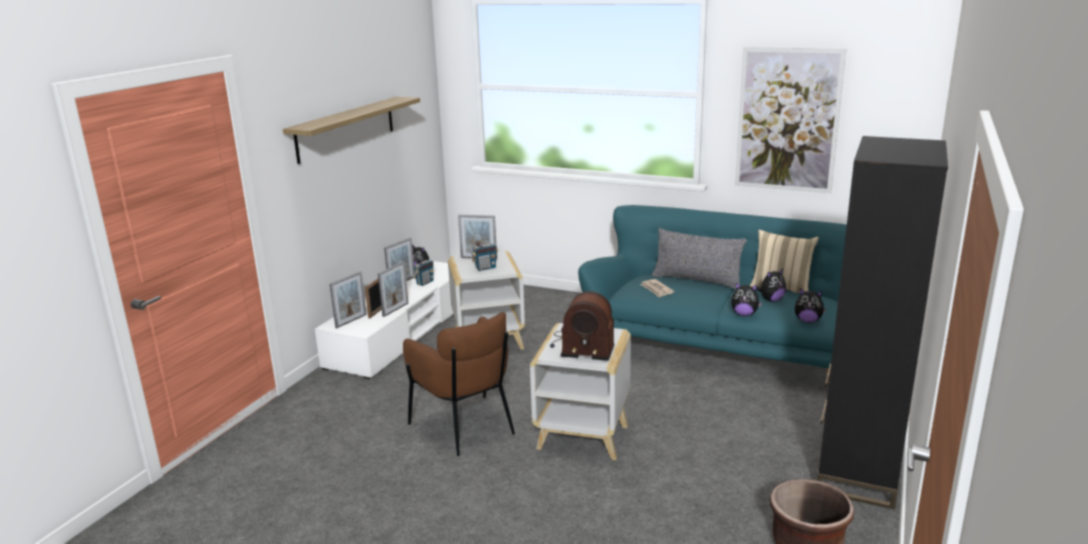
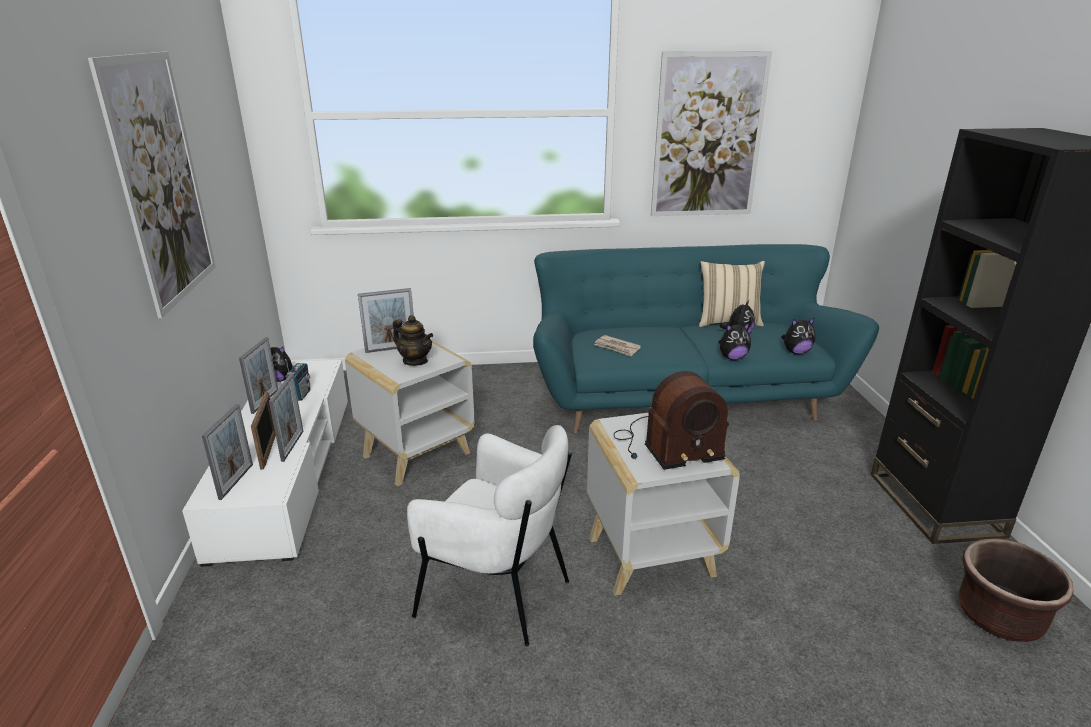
camera: 30 degrees left, 5 degrees up
shelf [283,97,420,164] -> picture [88,52,216,318]
brown armchair [403,312,515,456] -> white armchair [407,425,572,646]
radio [472,235,498,271] -> teapot [393,315,433,366]
grey pillow [652,228,747,289] -> none

